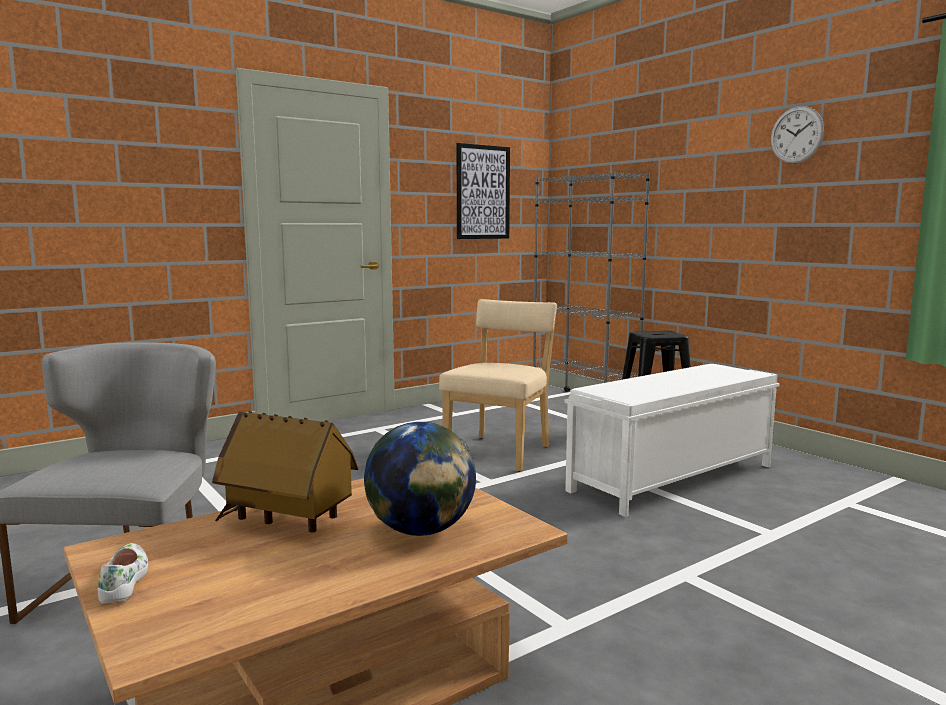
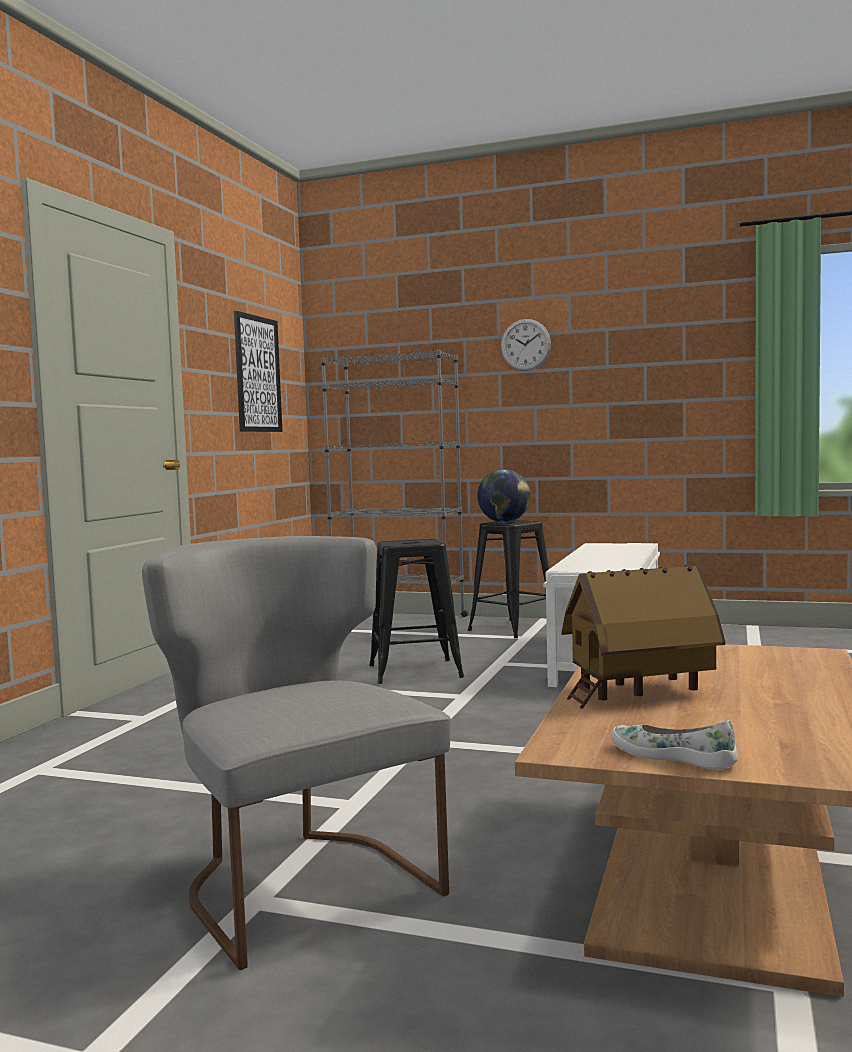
camera: 35 degrees left, 5 degrees down
globe [364,422,476,536] -> globe moved to [477,469,531,523]
beige chair [439,299,557,472] -> black stool [369,539,464,684]
wall clock [771,106,824,164] -> wall clock moved to [501,319,551,371]

